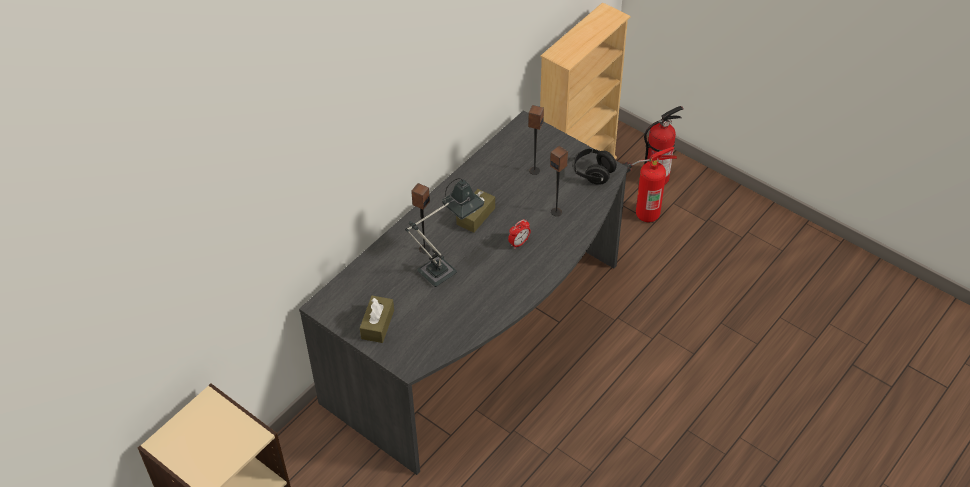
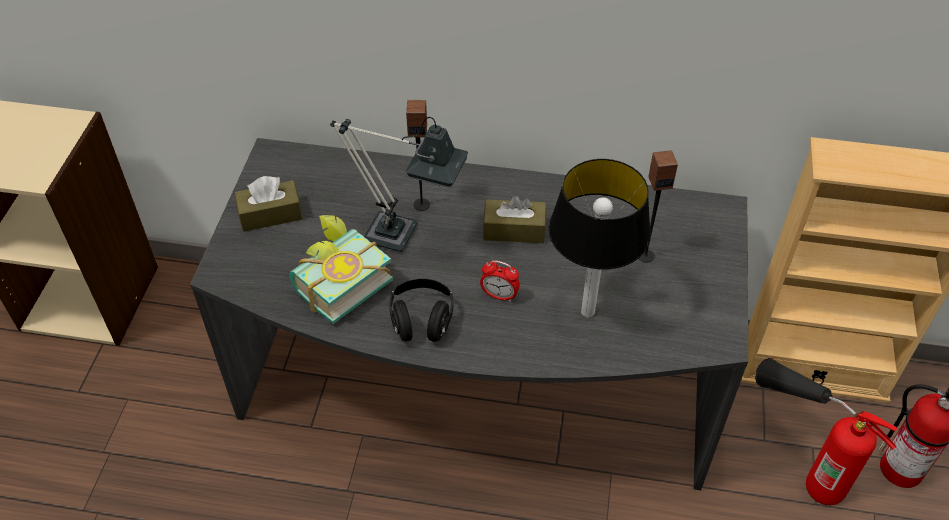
camera: 60 degrees right, 0 degrees up
speaker [550,146,568,216] -> table lamp [549,159,651,318]
black headphones [573,148,617,185] -> black headphones moved to [389,279,453,342]
none -> book [289,215,393,324]

